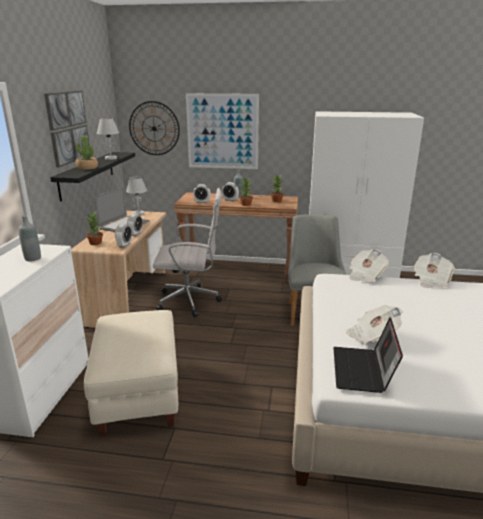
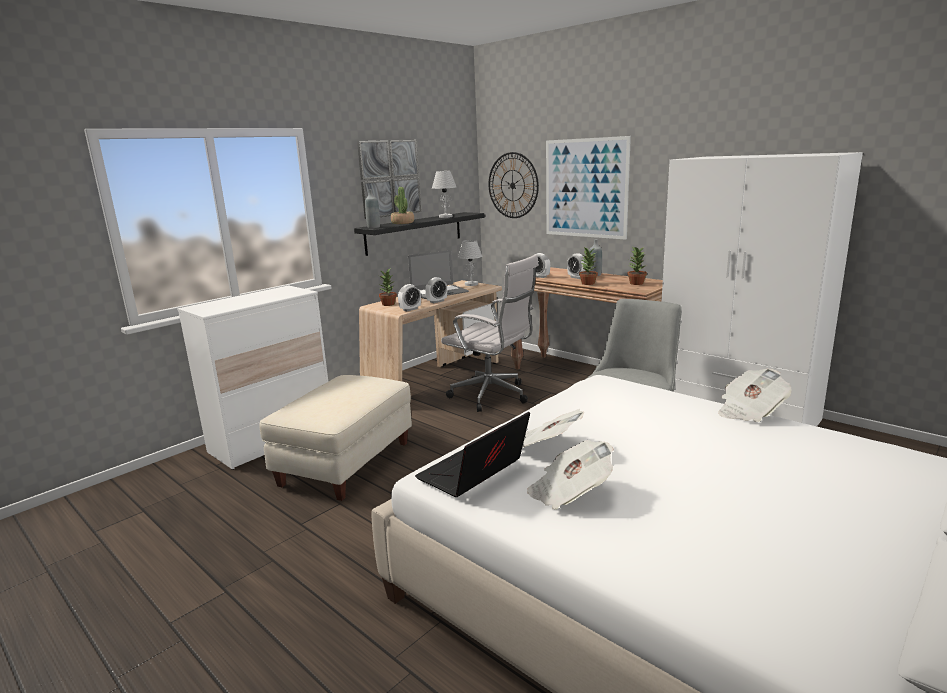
camera: 35 degrees right, 5 degrees down
grey bottle [19,215,41,262] -> grey bottle moved to [365,189,380,228]
newspaper [349,249,389,282] -> newspaper moved to [527,440,614,510]

